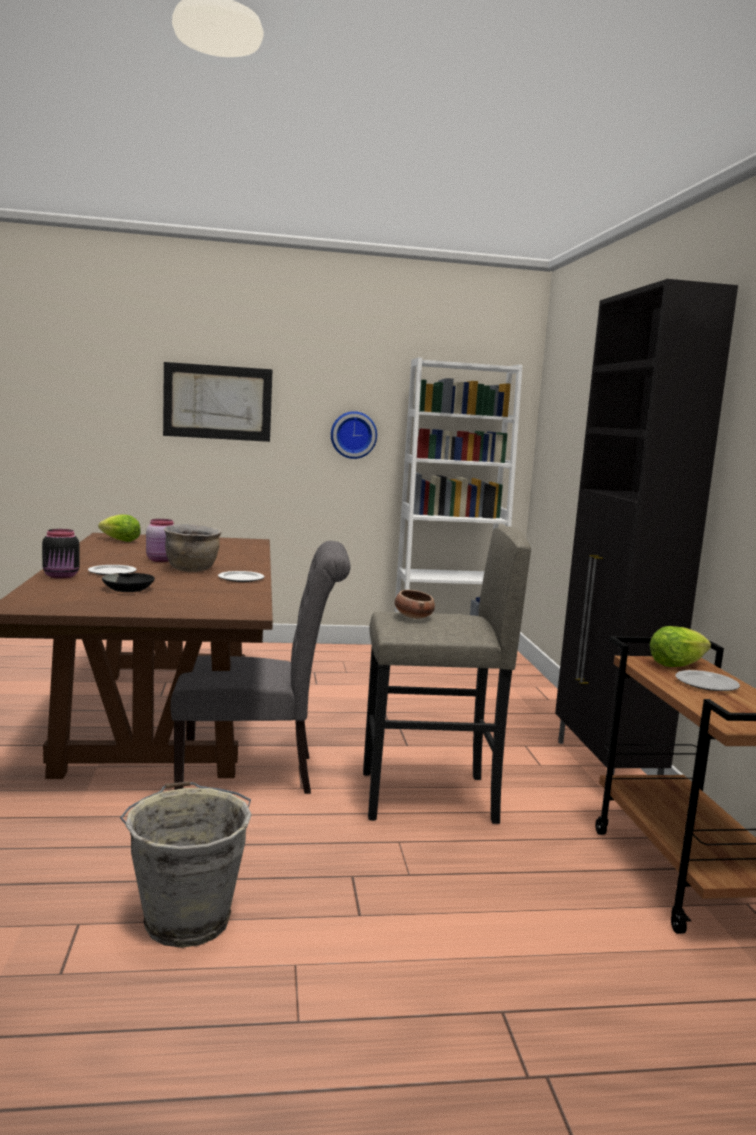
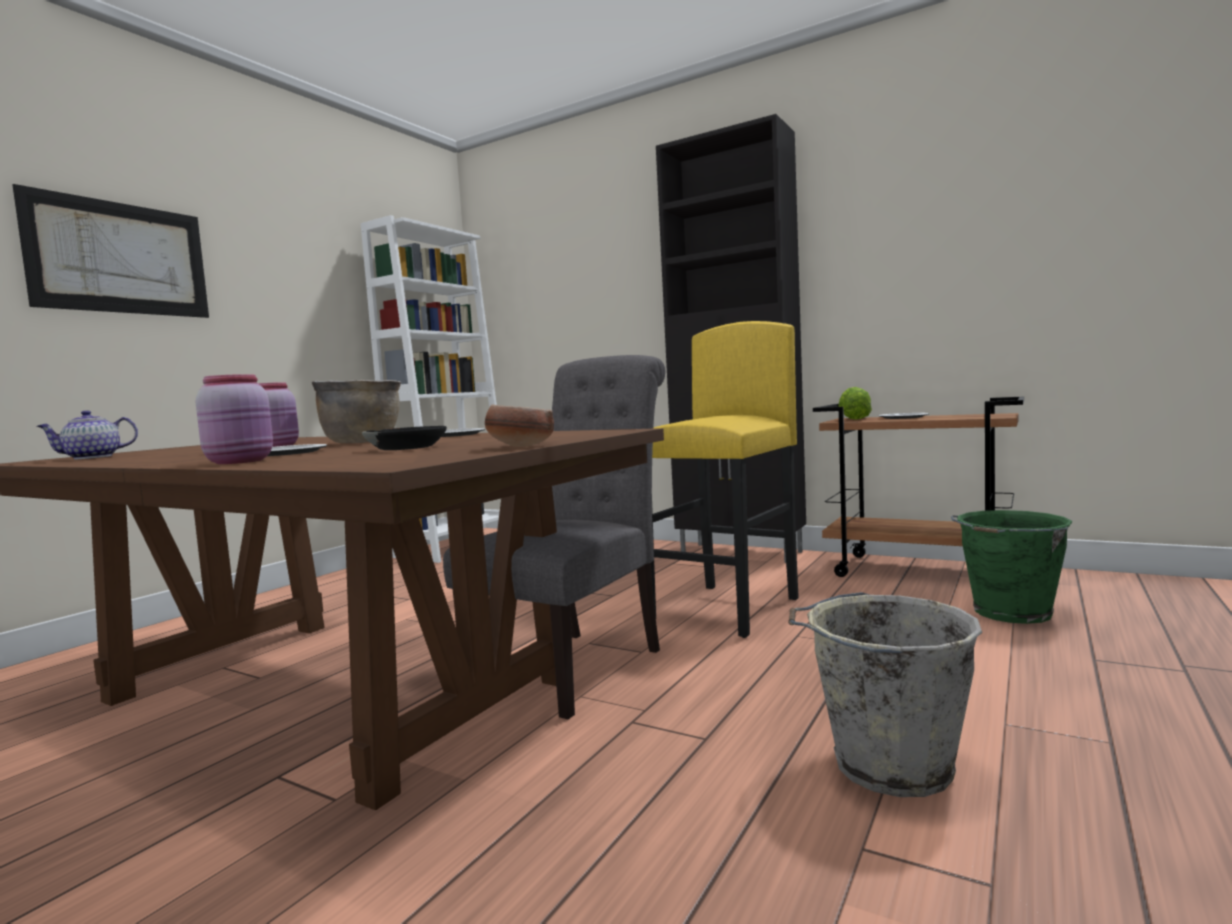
camera: 50 degrees left, 5 degrees down
black jar [42,529,80,579] -> pink jar [196,374,273,464]
lettuce [98,514,141,542] -> teapot [37,410,138,459]
wall clock [331,411,377,459] -> none
grey stool [363,526,531,824] -> yellow stool [651,321,799,638]
bowl [395,590,435,619] -> bowl moved to [485,405,554,447]
none -> green bucket [951,510,1072,624]

